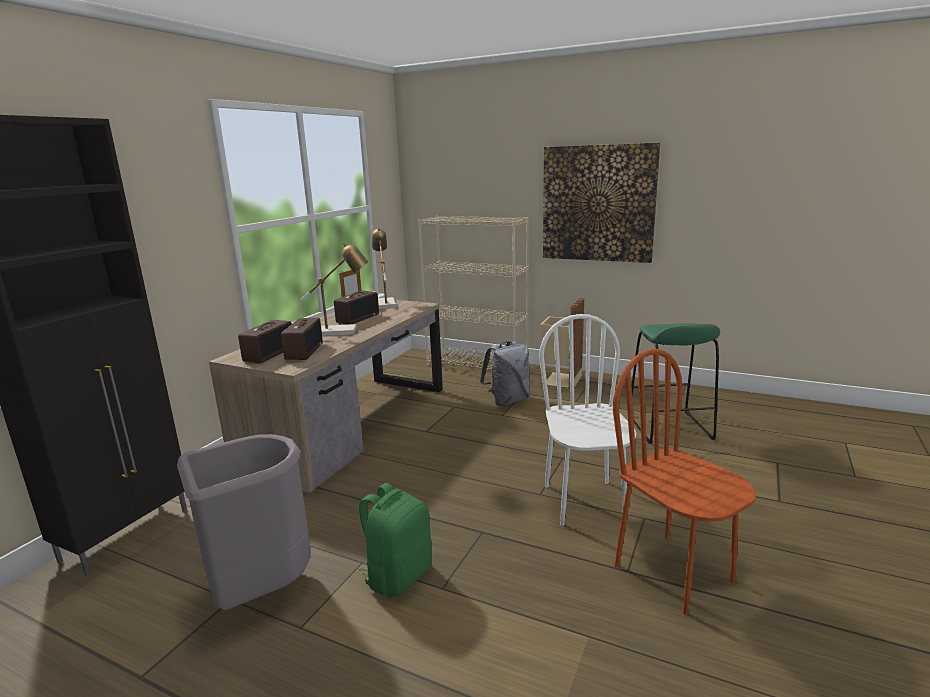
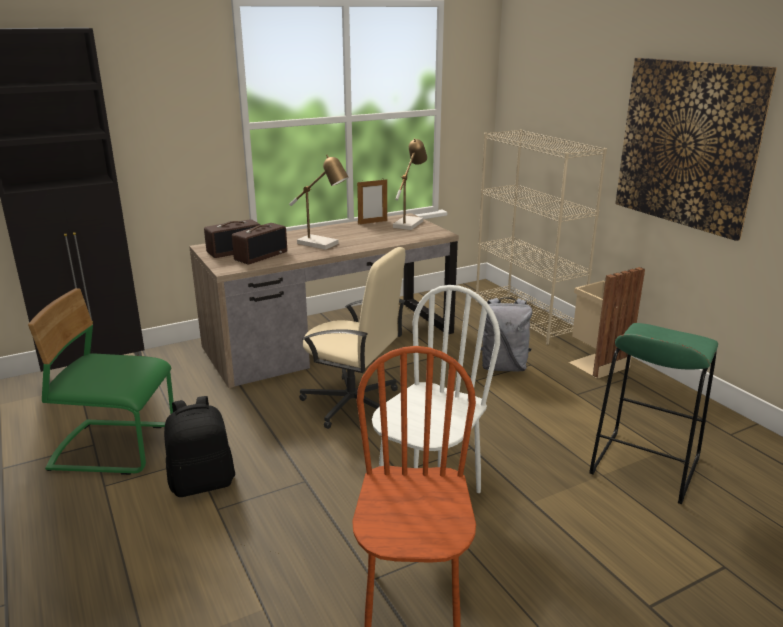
camera: 35 degrees right, 5 degrees up
grey trash can [177,434,311,610] -> green chair [28,288,174,475]
radio [334,291,379,325] -> none
green backpack [359,483,432,597] -> black backpack [164,396,235,497]
none -> beige office chair [299,247,405,429]

